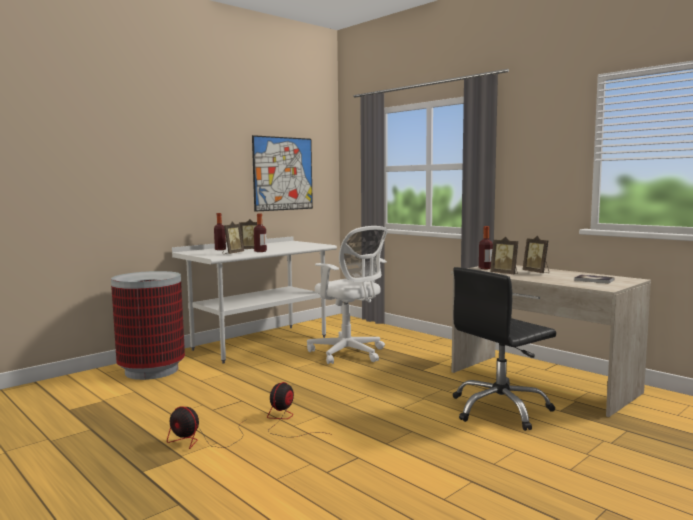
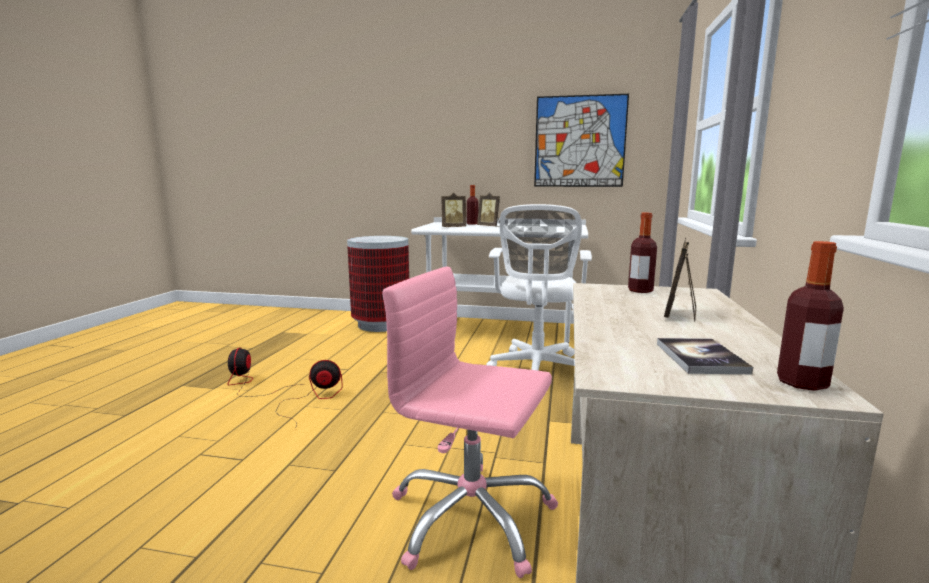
camera: 55 degrees right, 5 degrees up
bottle [254,214,267,252] -> bottle moved to [777,241,844,391]
black office chair [453,267,556,431] -> pink office chair [382,267,558,578]
picture frame [490,237,518,274] -> none

